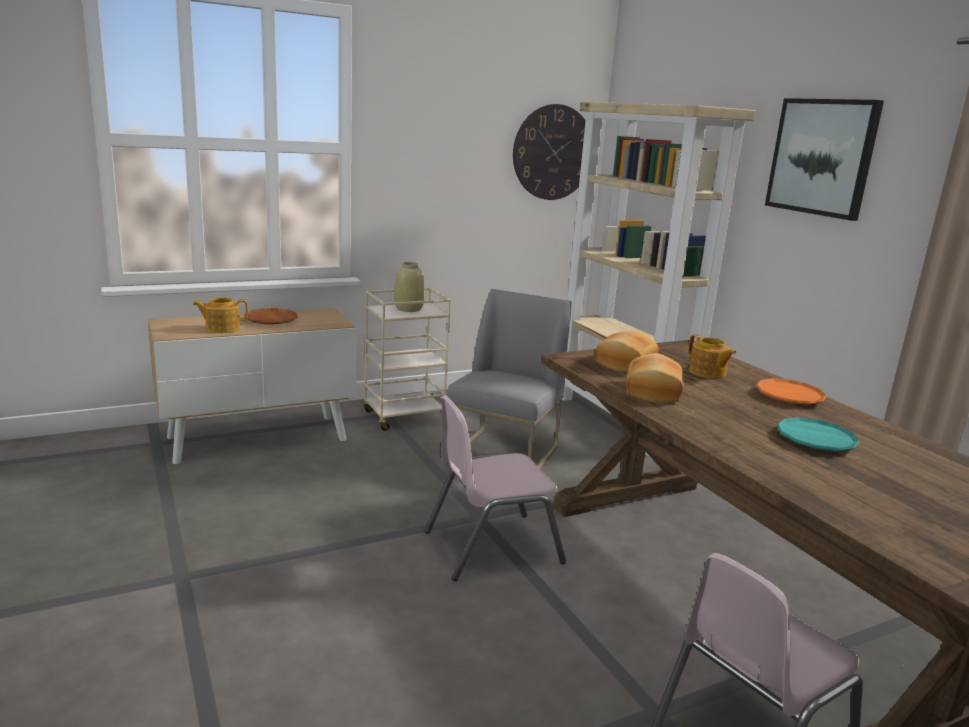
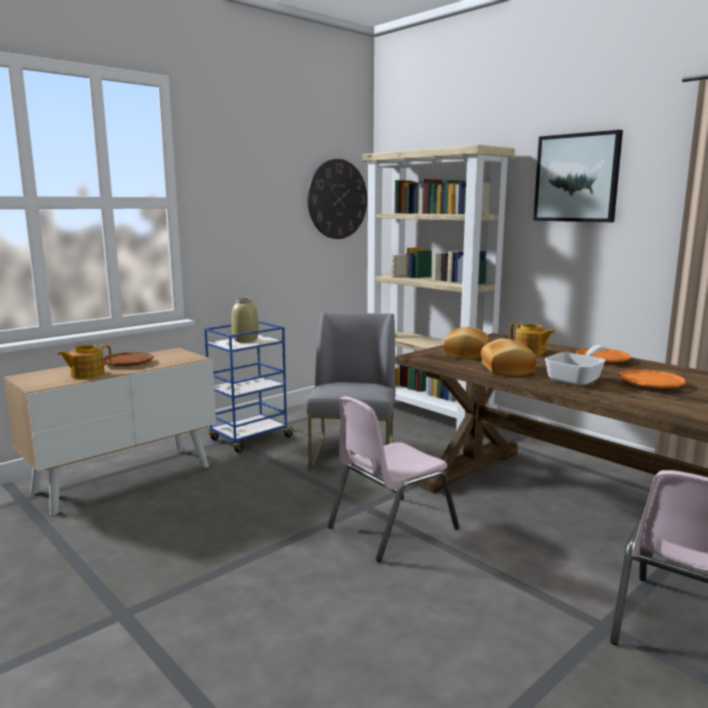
camera: 15 degrees left, 5 degrees down
beige cart [362,288,451,431] -> blue cart [204,321,295,453]
turquoise plate [777,417,860,451] -> orange plate [620,369,686,389]
none -> frying pan [545,345,606,386]

